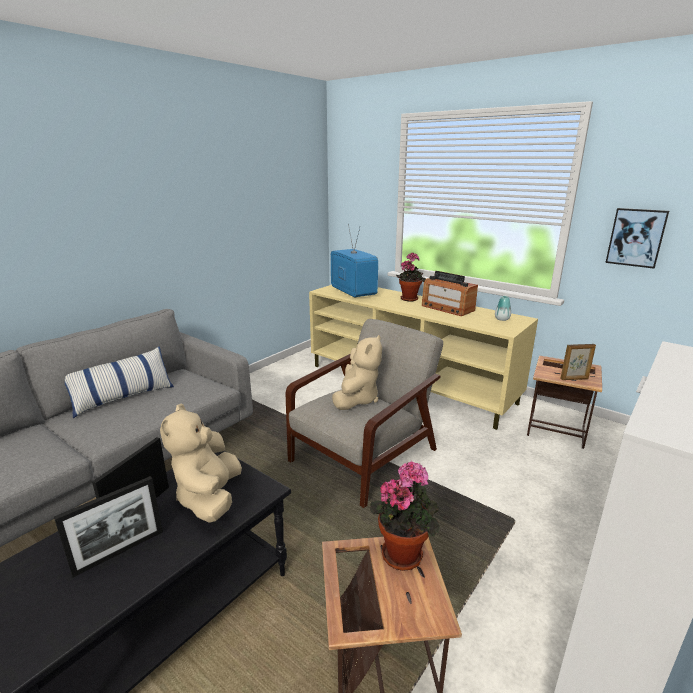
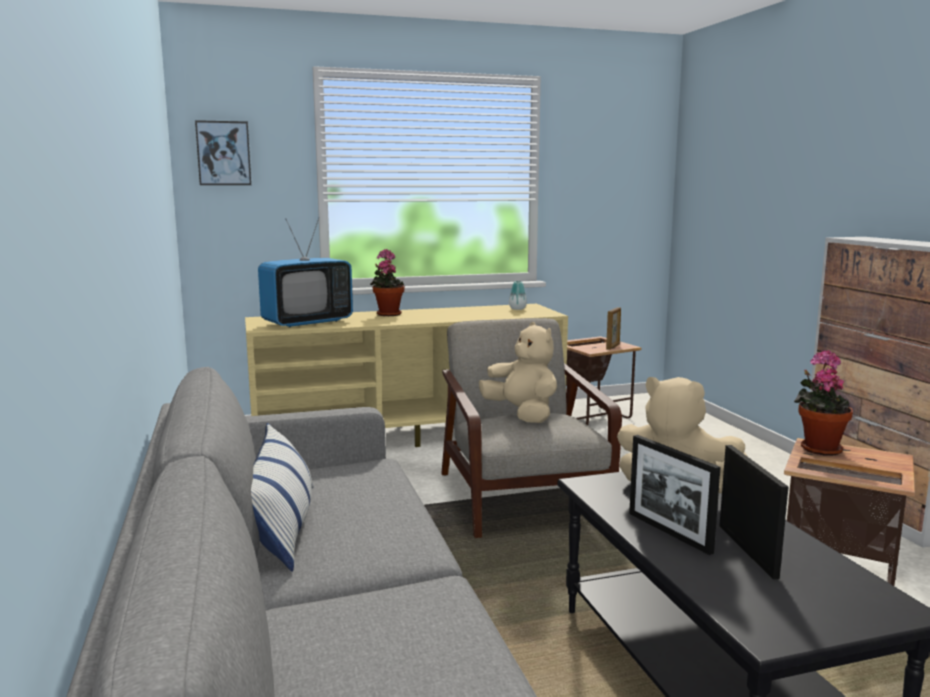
camera: 55 degrees left, 10 degrees down
television [331,224,378,298] -> television turned 135 degrees clockwise [258,217,353,328]
radio [422,271,478,316] -> none
picture [605,208,669,269] -> picture moved to [195,120,251,185]

